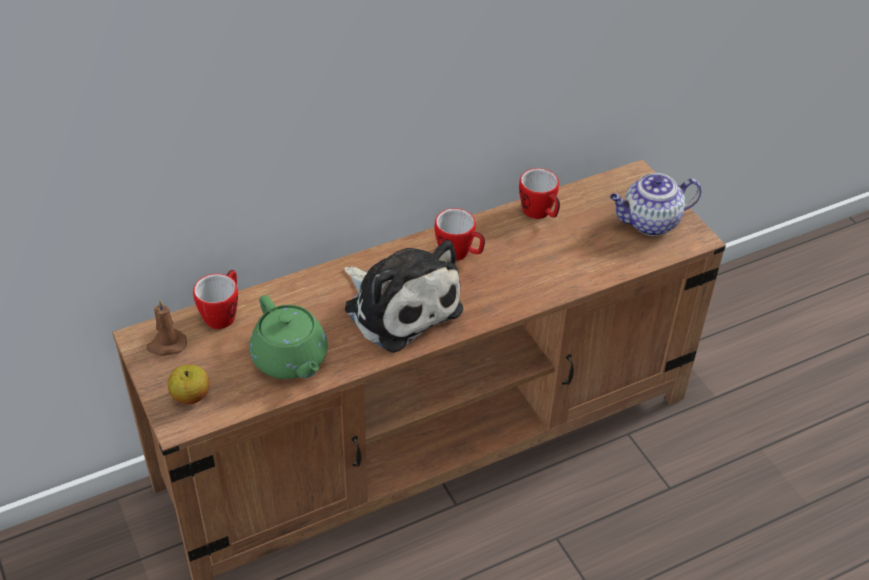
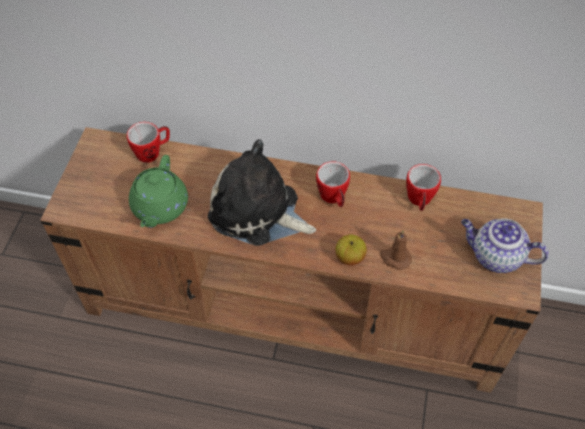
camera: 40 degrees right, 10 degrees up
brown candle [146,299,187,356] -> brown candle moved to [380,230,412,270]
apple [168,364,209,404] -> apple moved to [335,235,367,265]
plush toy [344,240,463,353] -> plush toy turned 120 degrees clockwise [208,140,316,246]

